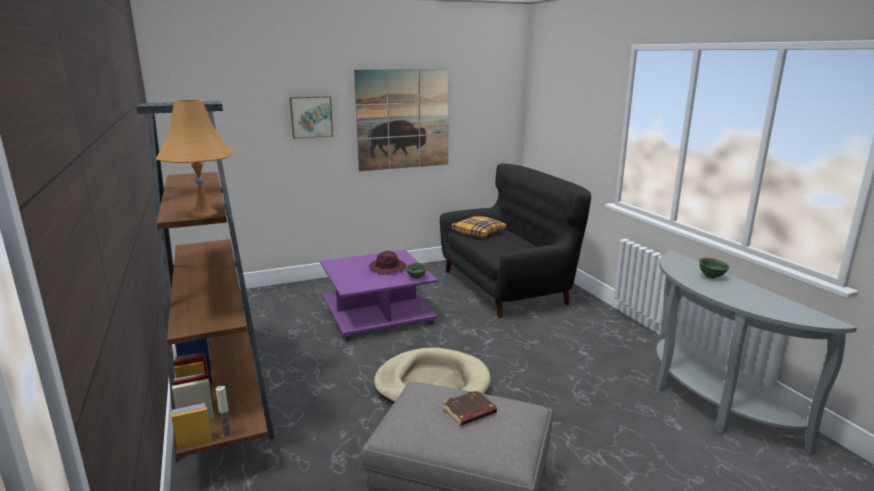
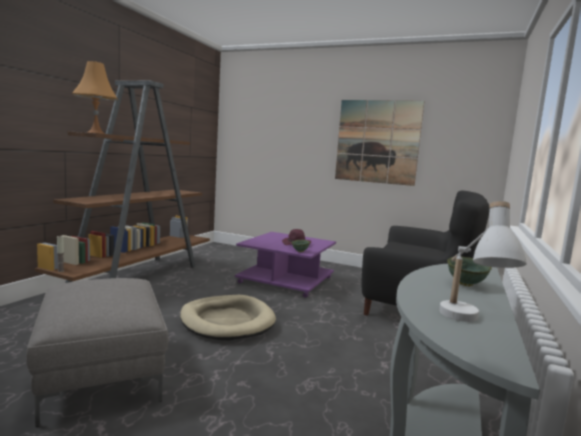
camera: 45 degrees right, 10 degrees down
picture [289,96,333,139] -> none
brown book [443,390,497,426] -> none
pillow [451,216,507,237] -> none
none -> white table lamp [439,201,527,322]

